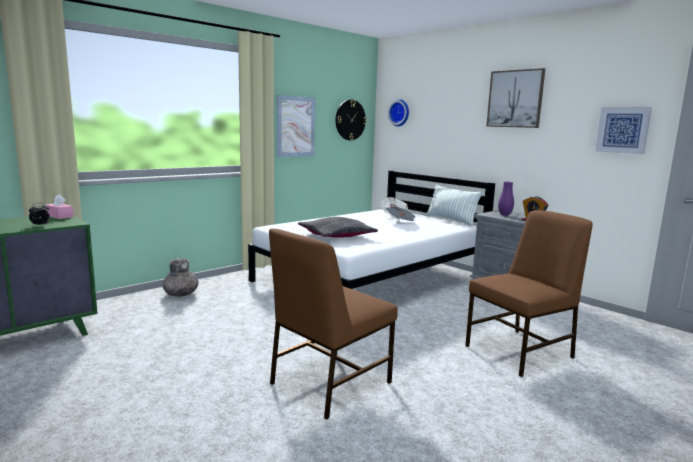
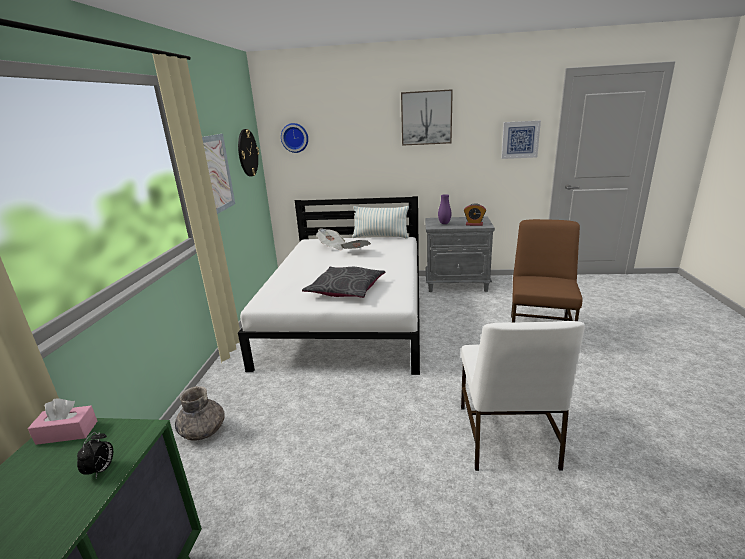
camera: 40 degrees left, 10 degrees up
brown chair [269,228,398,420] -> white chair [461,321,585,471]

